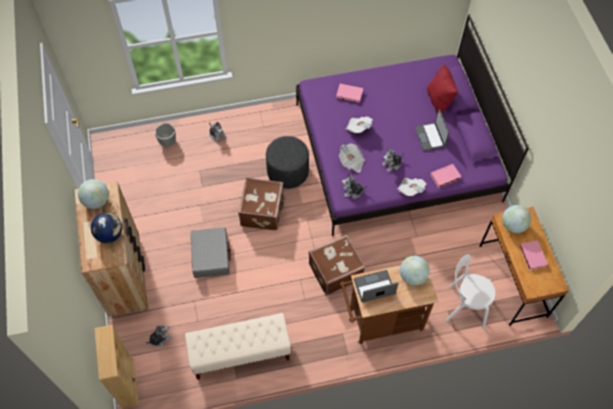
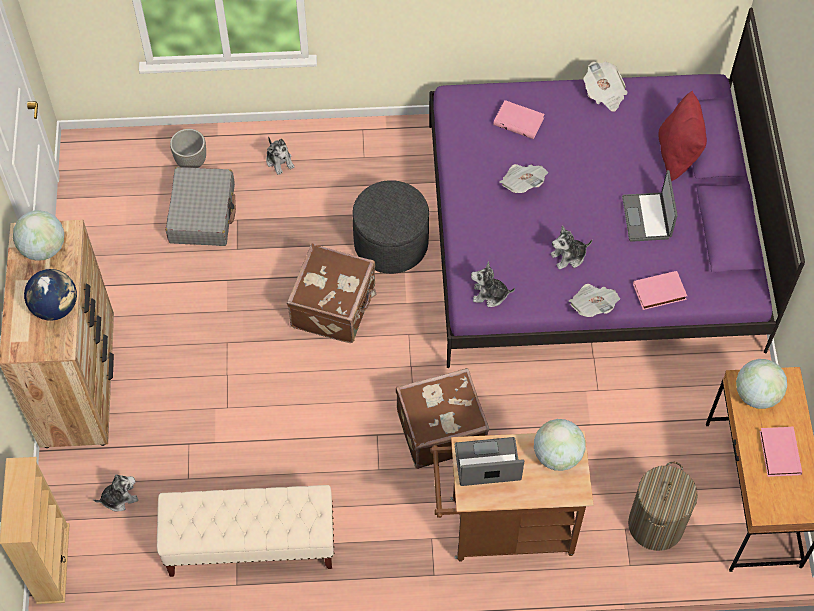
camera: 10 degrees right, 0 degrees up
grey suitcase [191,227,231,278] -> grey suitcase moved to [166,167,236,246]
newspaper [339,144,365,173] -> newspaper moved to [584,61,628,112]
white chair [446,254,496,329] -> laundry basket [628,462,698,551]

